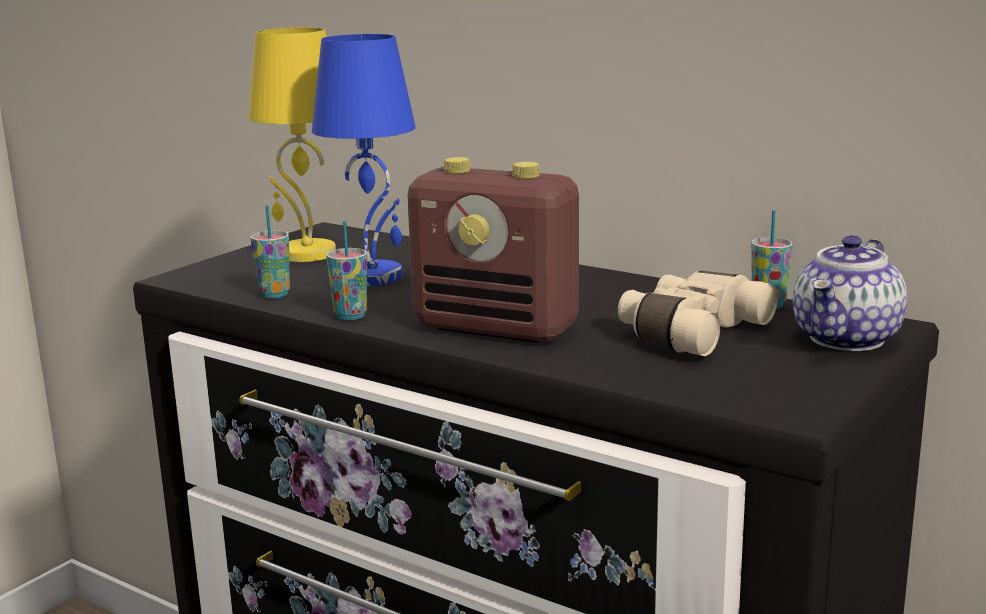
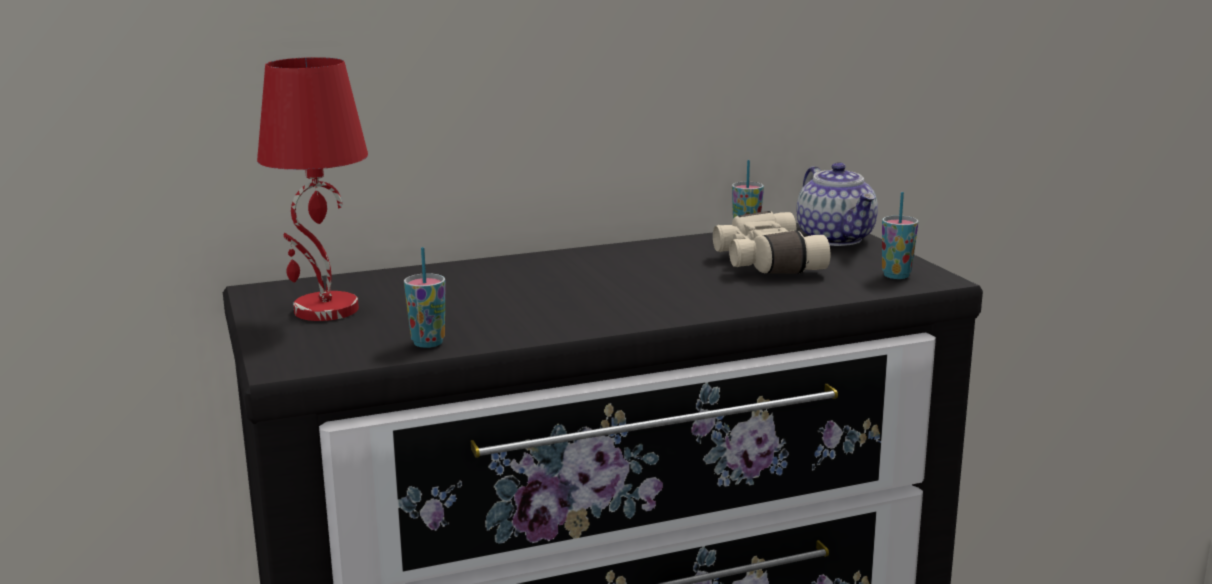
camera: 55 degrees left, 0 degrees up
yellow table lamp [248,27,336,262] -> red table lamp [257,57,368,321]
blue table lamp [312,34,416,286] -> none
cup [326,221,367,320] -> cup moved to [882,192,918,279]
radio [407,157,579,343] -> none

